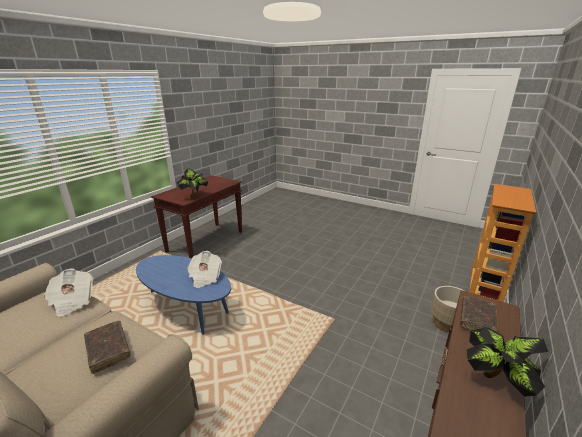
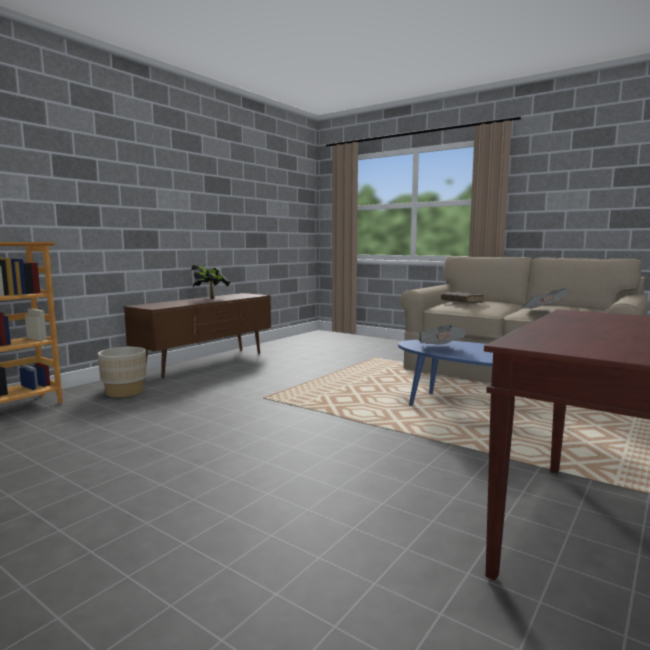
camera: 175 degrees left, 15 degrees down
potted plant [176,168,208,198] -> none
brown book [460,296,497,332] -> none

